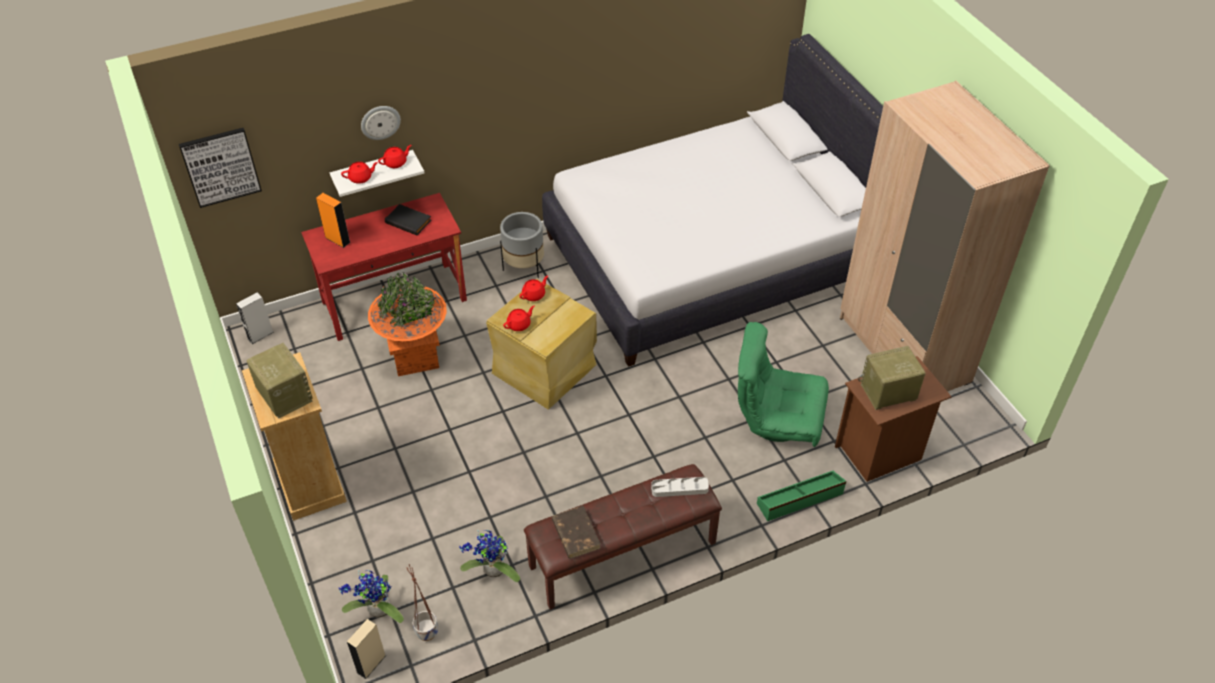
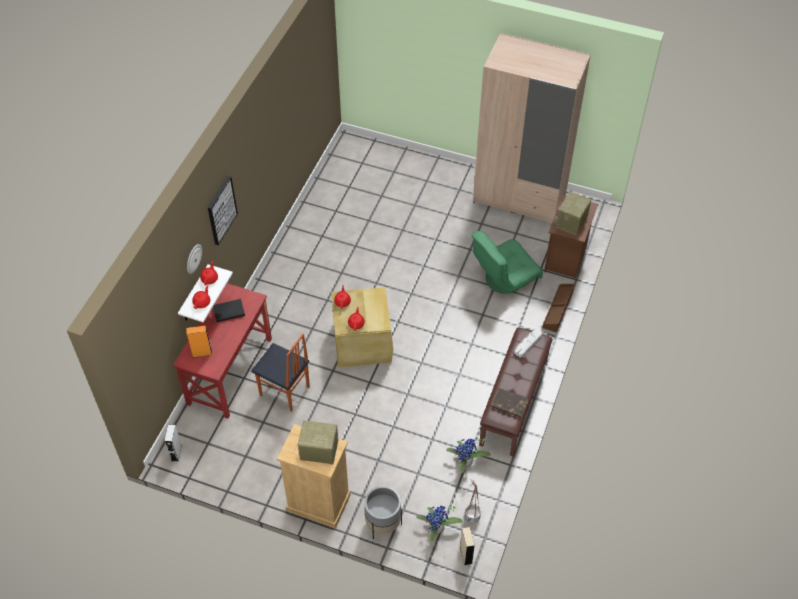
camera: 45 degrees left, 5 degrees up
picture [179,128,262,208] -> picture moved to [208,176,238,245]
orange planter [368,272,447,376] -> chair [251,334,310,412]
grey planter [500,212,544,278] -> grey planter moved to [364,486,402,539]
white bed [542,34,883,367] -> none
green storage box [757,471,846,521] -> brown storage box [542,284,575,333]

